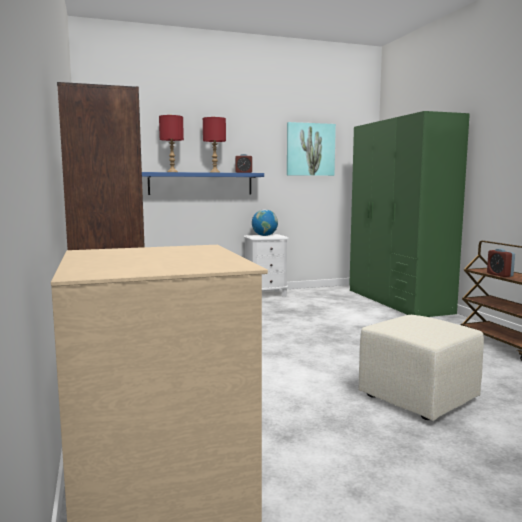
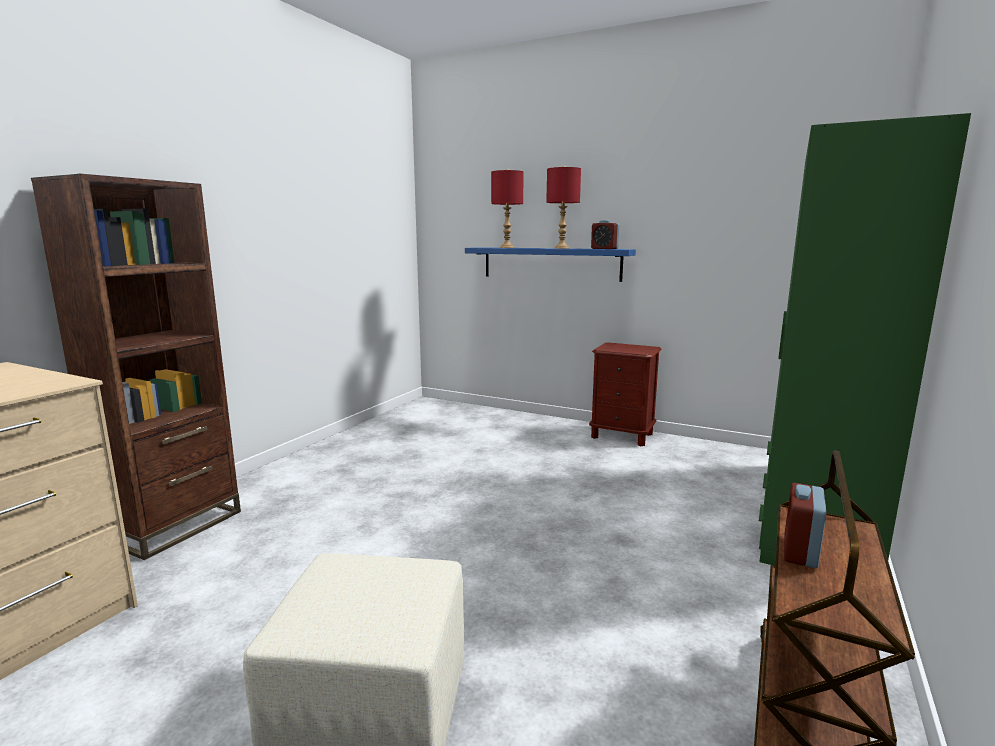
camera: 45 degrees right, 5 degrees up
white nightstand [244,234,289,297] -> brown nightstand [589,342,661,446]
globe [252,209,278,236] -> none
picture [287,122,336,176] -> none

